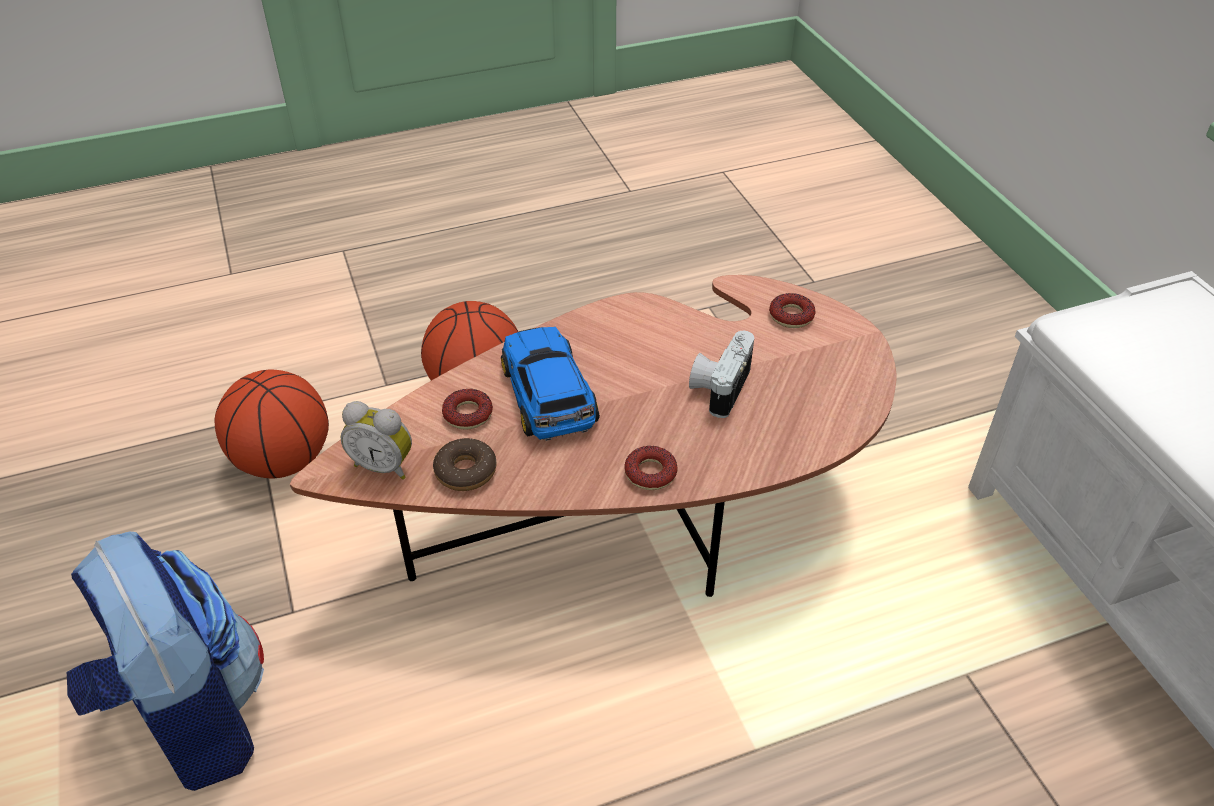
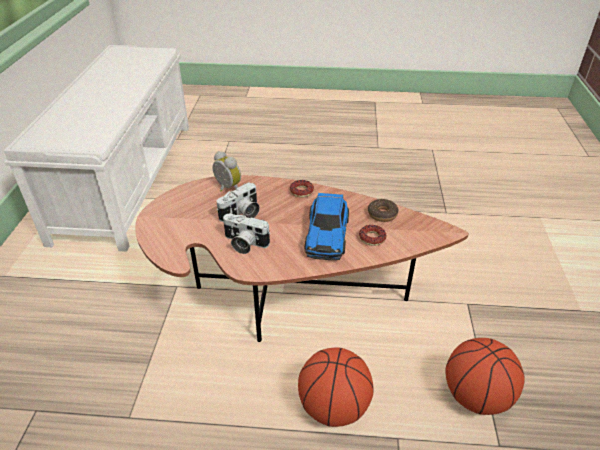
camera: 155 degrees left, 5 degrees down
backpack [67,532,264,791] -> none
alarm clock [340,401,412,480] -> alarm clock moved to [213,151,241,192]
donut [769,293,815,328] -> none
none -> camera [223,214,270,254]

